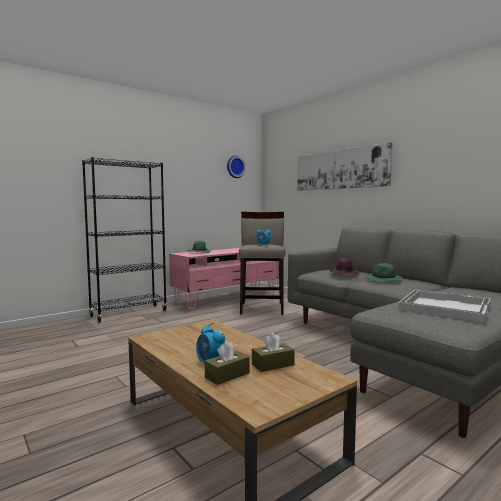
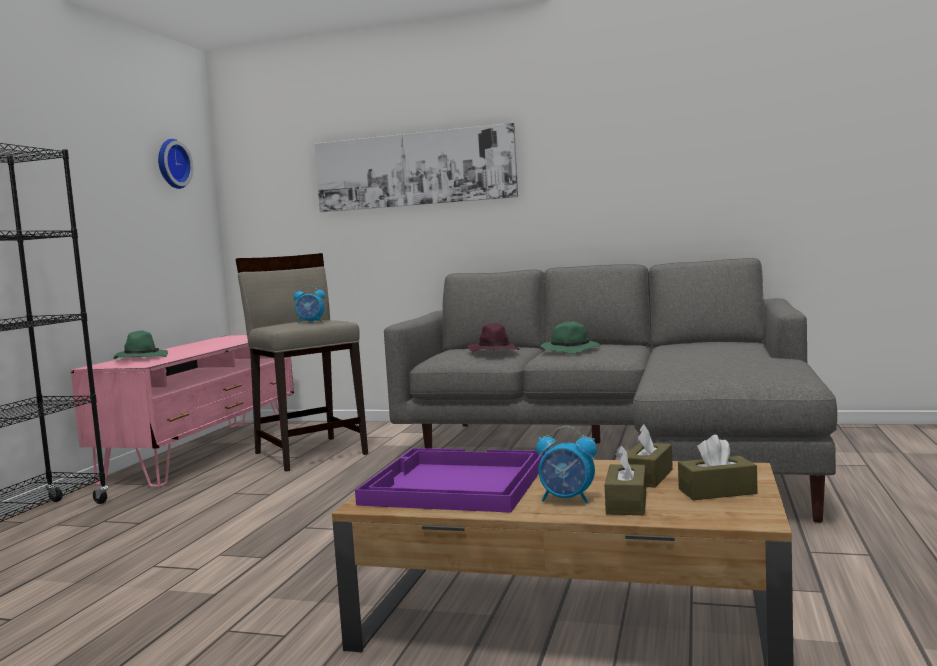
camera: 35 degrees left, 0 degrees up
white tray [398,290,490,322] -> none
none -> purple tray [355,448,545,513]
none -> brown tissue box [678,435,758,500]

